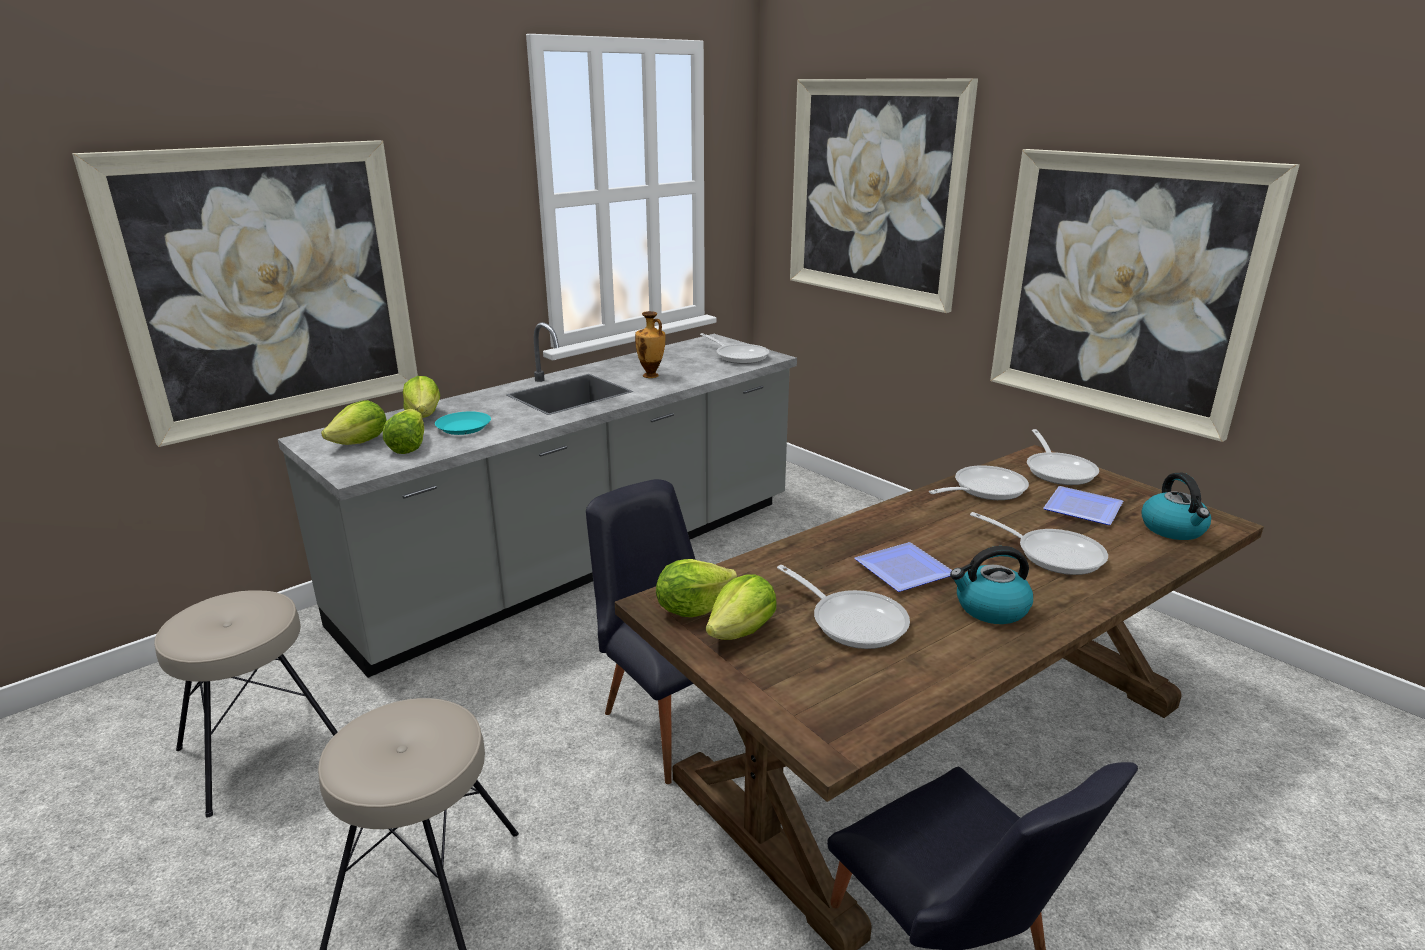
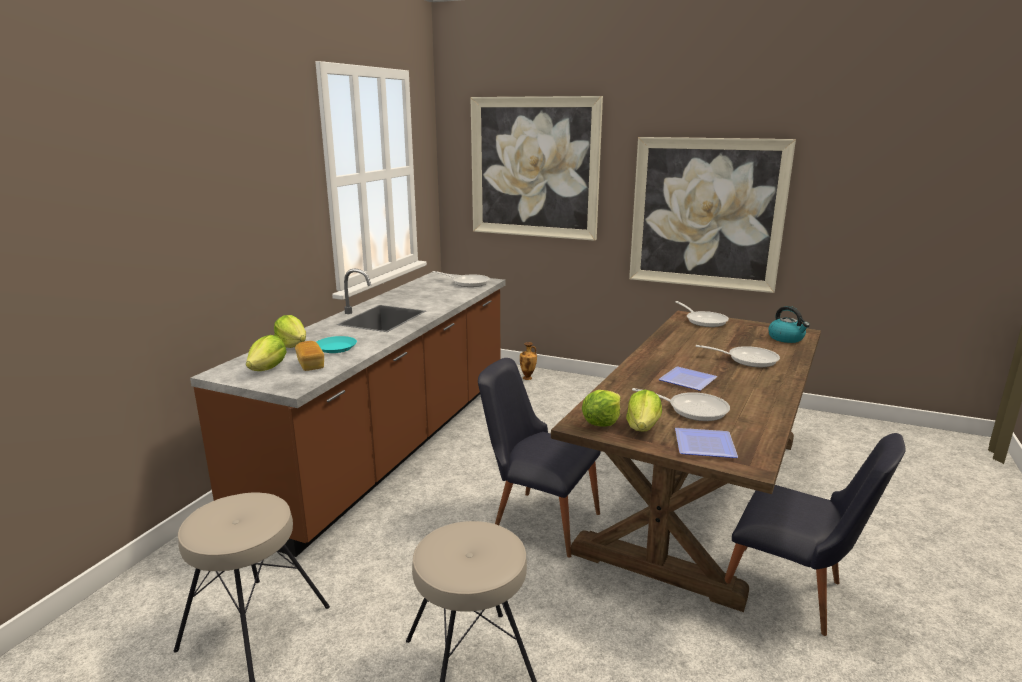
camera: 25 degrees left, 5 degrees down
picture [72,140,418,447] -> none
grey counter [278,322,797,678] -> brown counter [190,269,506,557]
lettuce [383,409,424,454] -> bread [295,341,324,371]
vase [635,311,665,378] -> vase moved to [520,342,537,380]
frying pan [929,465,1029,500] -> none
kettle [950,546,1033,624] -> none
plate [1044,486,1123,525] -> plate moved to [675,428,738,458]

